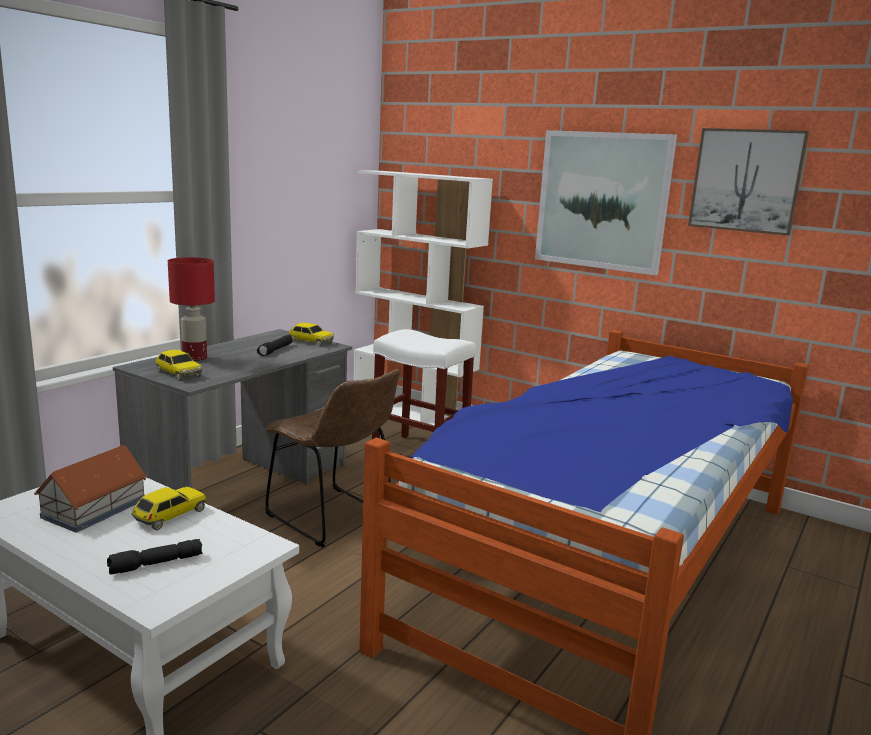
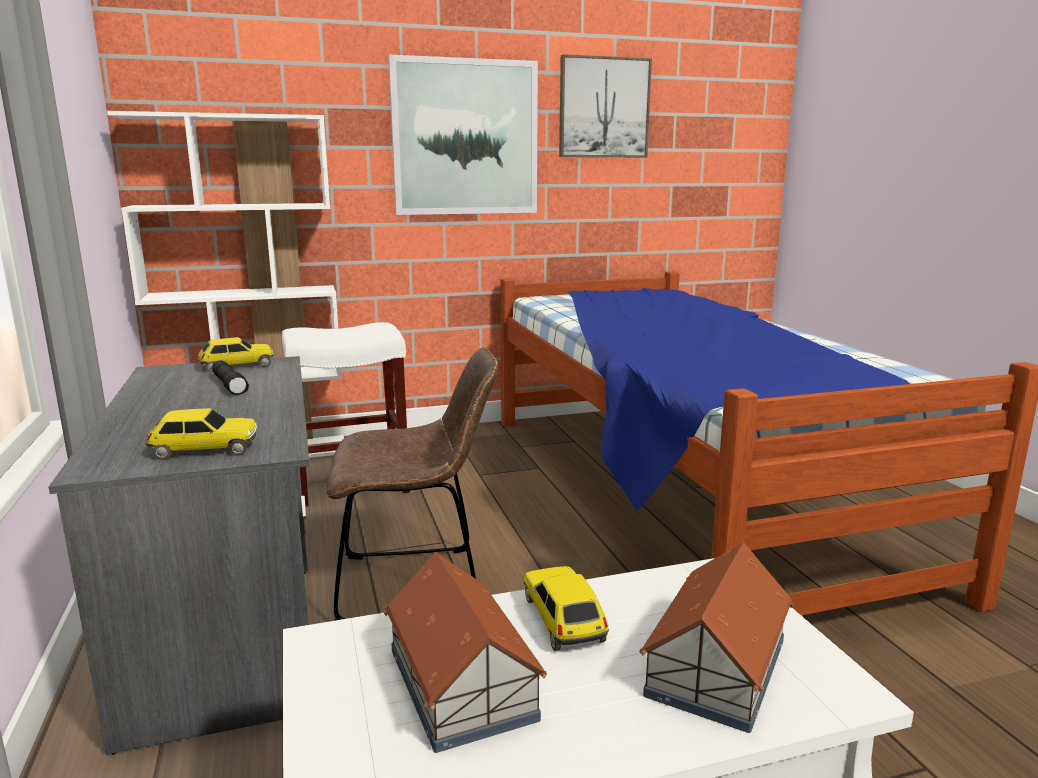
camera: 50 degrees left, 0 degrees up
black flashlight [107,539,203,574] -> toy house [639,542,794,733]
red table lamp [168,257,215,361] -> none

